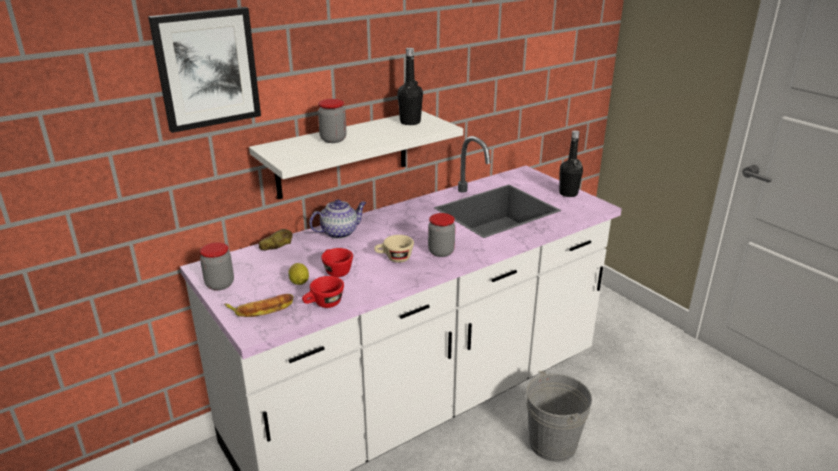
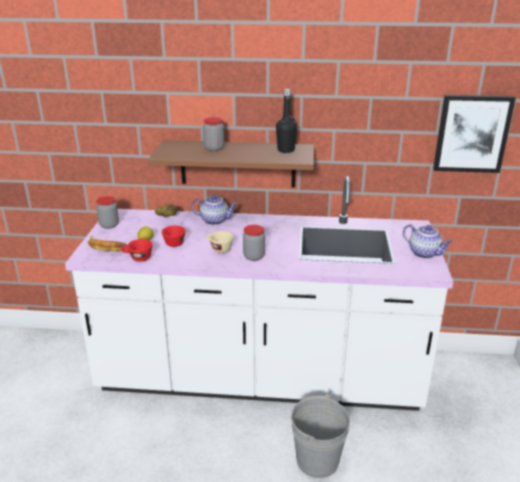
camera: 40 degrees right, 0 degrees up
picture [148,7,261,133] -> picture moved to [433,95,516,173]
white shelf [249,111,463,200] -> brown shelf [148,140,314,188]
black bottle [559,130,583,197] -> teapot [403,224,453,259]

